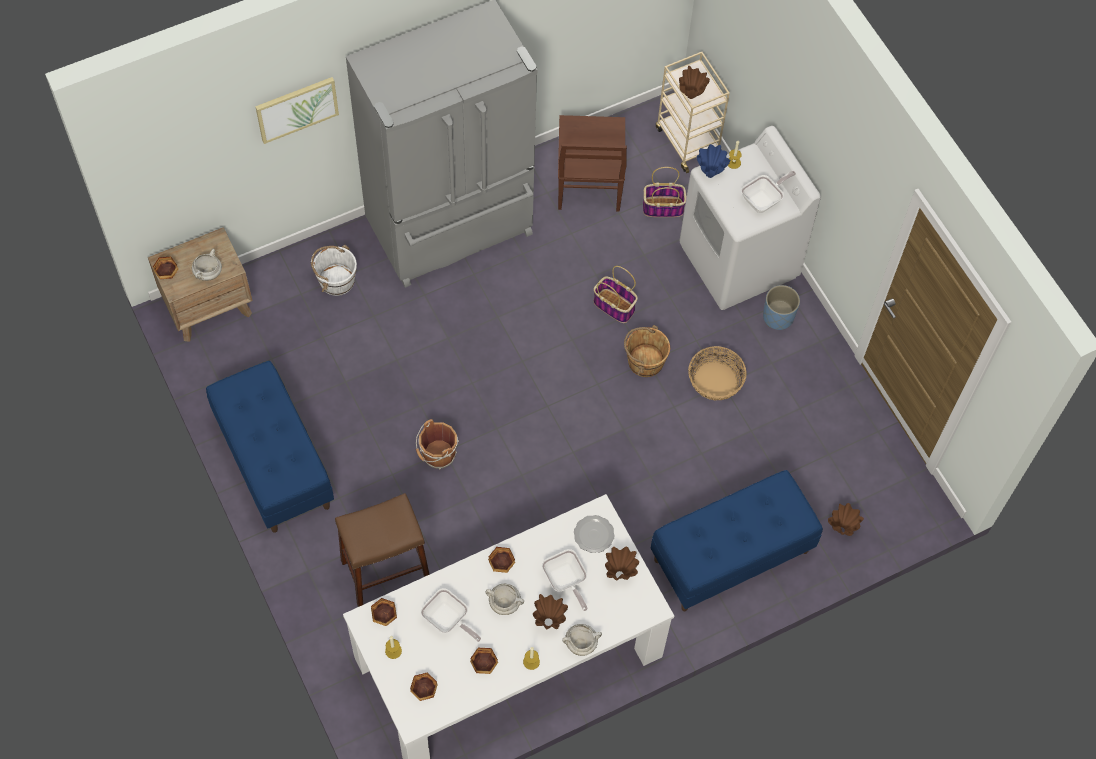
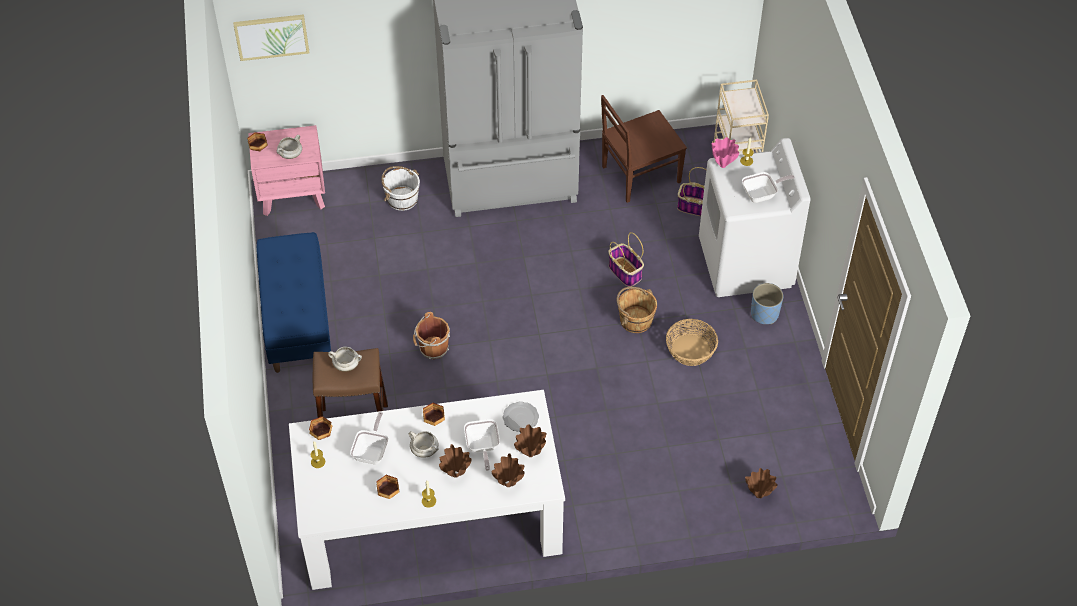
camera: 20 degrees right, 10 degrees down
brown nightstand [148,227,253,342] -> pink nightstand [248,125,325,216]
picture [255,77,339,144] -> picture moved to [233,14,309,61]
bowl [410,672,438,701] -> none
frying pan [421,588,481,642] -> frying pan turned 135 degrees counterclockwise [350,412,389,464]
brown chair [558,115,627,212] -> brown chair turned 45 degrees clockwise [601,95,687,203]
white cooking pot [562,624,602,656] -> white cooking pot moved to [328,347,362,372]
blue bench [651,470,823,611] -> none
brown vase [679,66,710,99] -> brown vase moved to [491,453,525,487]
blue vase [697,144,731,178] -> pink vase [712,137,739,168]

